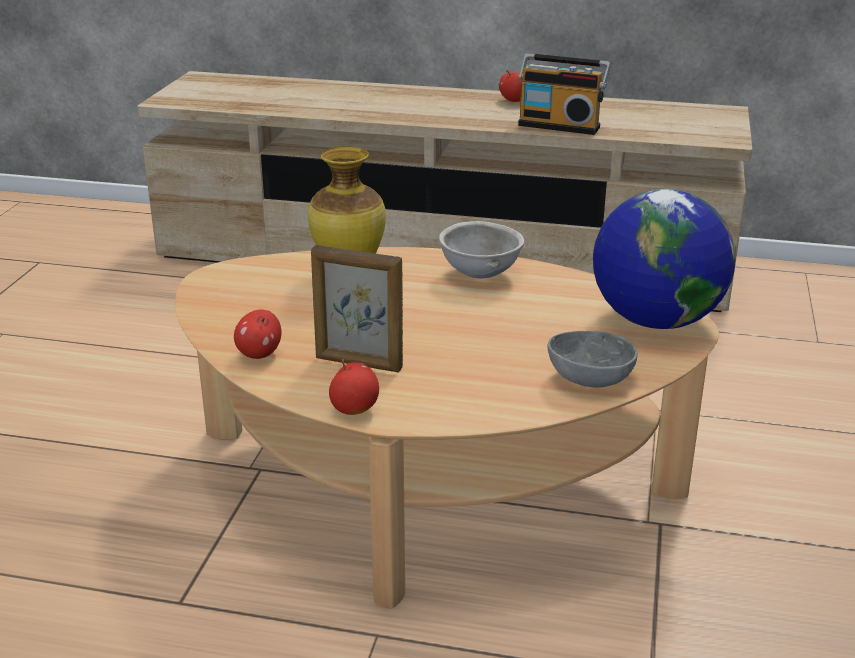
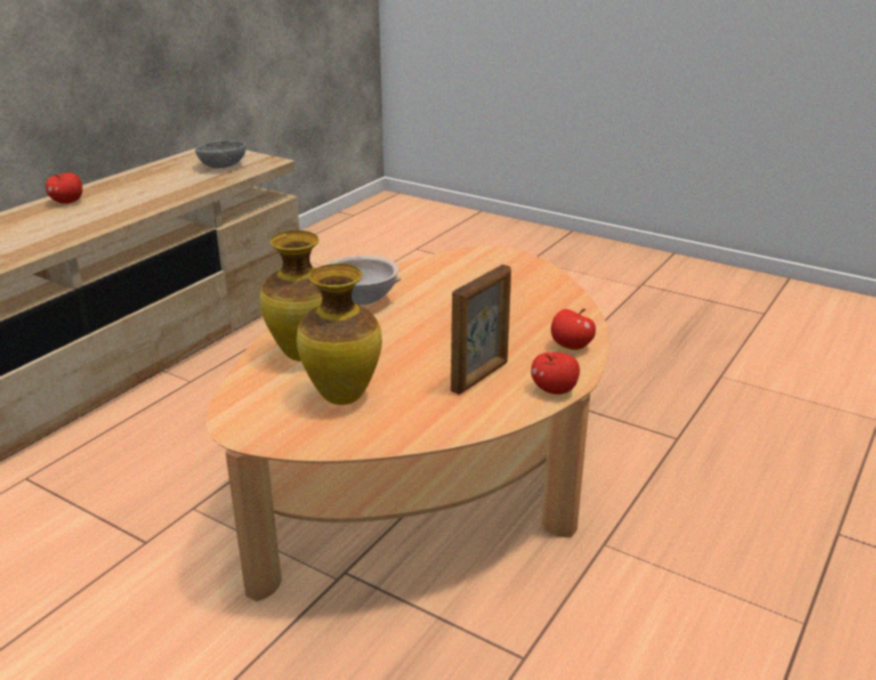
camera: 70 degrees left, 0 degrees up
apple [234,310,281,359] -> apple moved to [551,309,596,350]
radio [518,53,610,135] -> none
grey bowl [547,330,638,387] -> grey bowl moved to [195,140,246,168]
globe [593,189,736,329] -> none
none -> vase [296,264,382,405]

